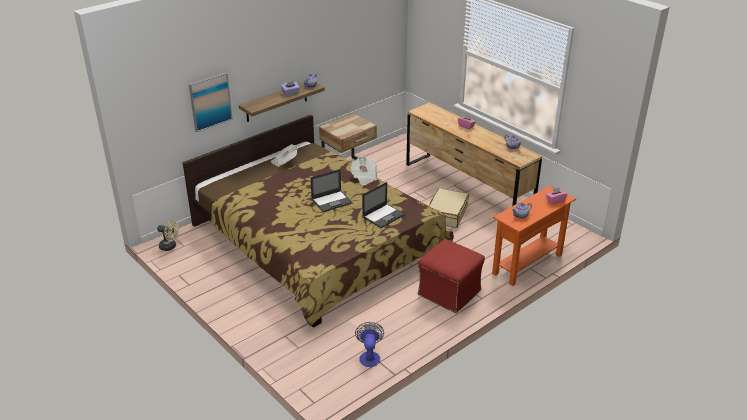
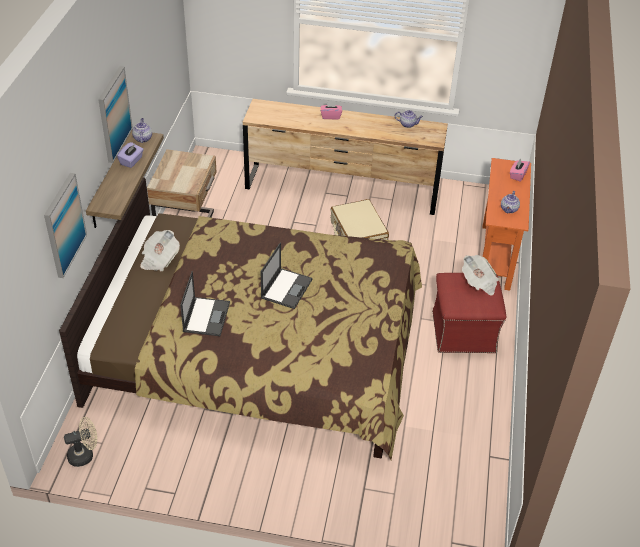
camera: 40 degrees left, 10 degrees up
newspaper [351,156,377,185] -> newspaper moved to [462,255,499,296]
fan [355,322,384,367] -> none
laptop [362,182,405,228] -> laptop moved to [180,271,230,336]
none -> picture [98,66,133,163]

